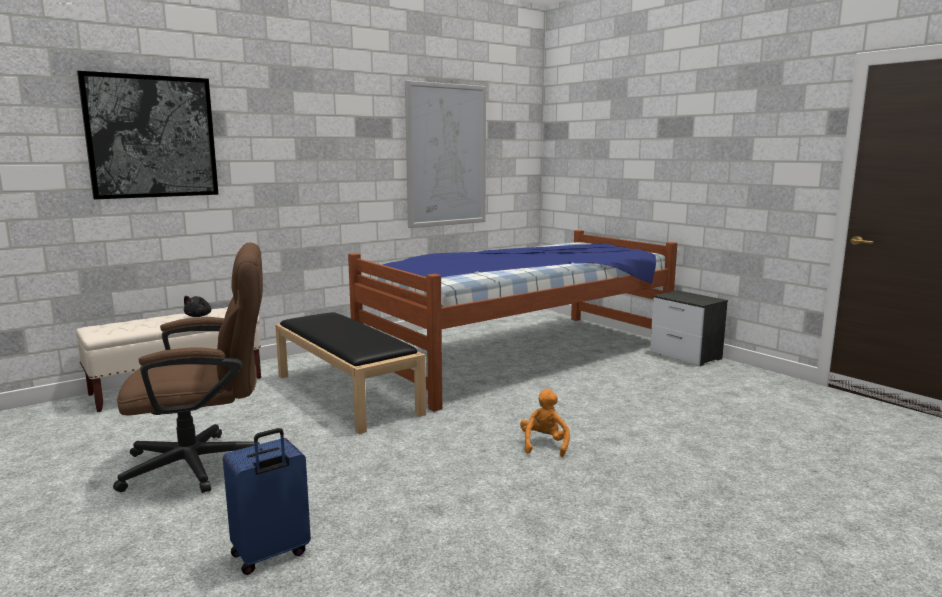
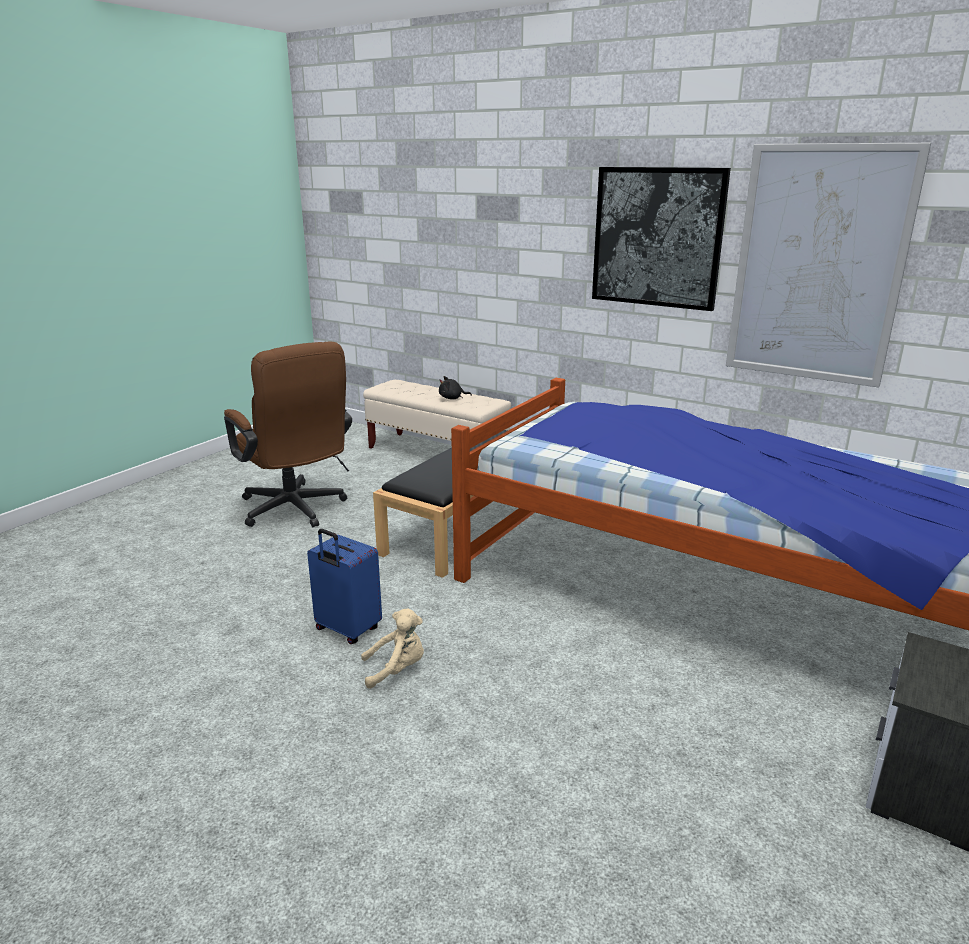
camera: 70 degrees right, 10 degrees up
picture [77,71,218,200] -> picture moved to [592,167,731,311]
blue suitcase [223,428,311,575] -> blue suitcase moved to [307,529,382,644]
orange plush toy [520,389,570,457] -> beige plush toy [361,609,424,689]

